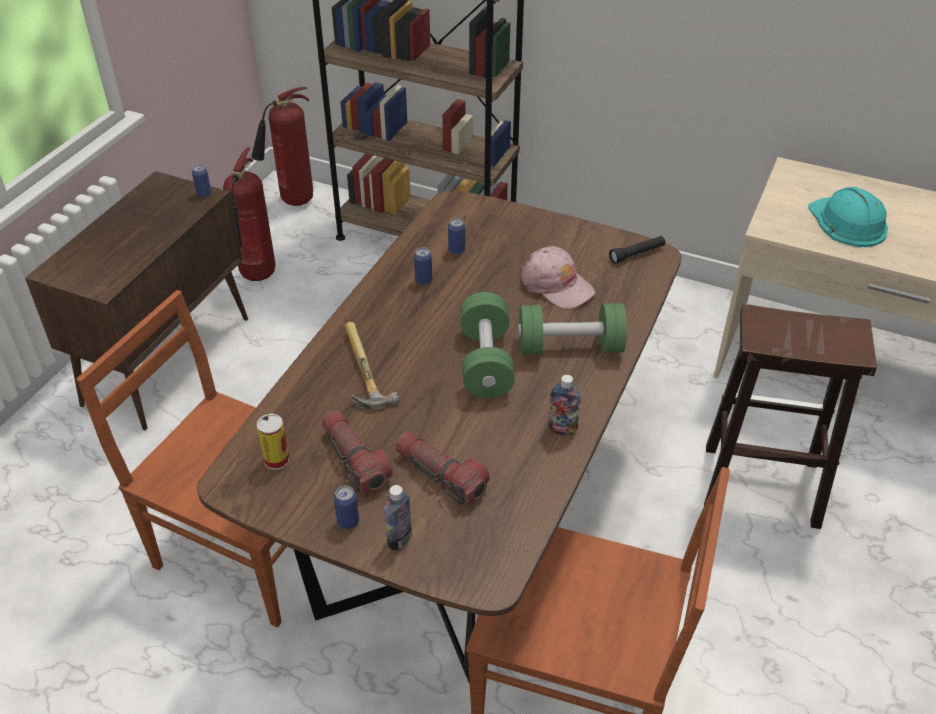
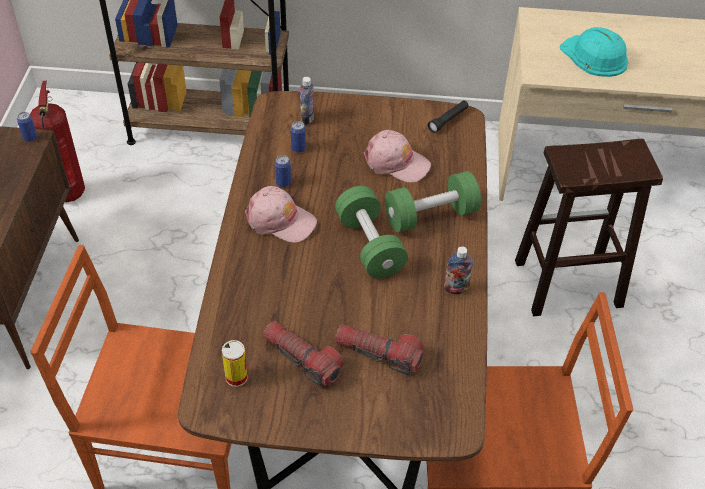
camera: 20 degrees left, 5 degrees up
fire extinguisher [251,87,313,206] -> none
can [334,486,359,529] -> none
hammer [344,322,399,410] -> none
bottle [384,485,412,551] -> bottle moved to [300,77,314,125]
none -> pink cap [245,186,317,243]

